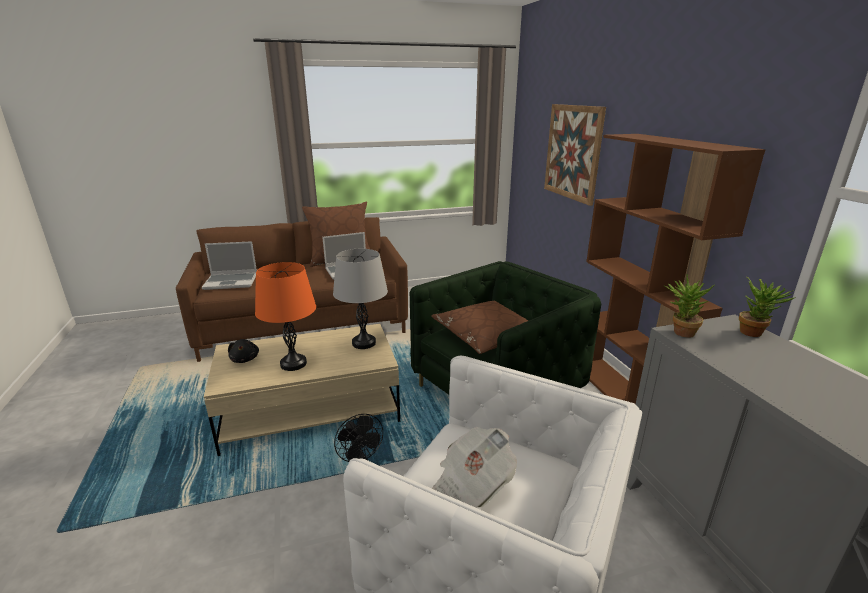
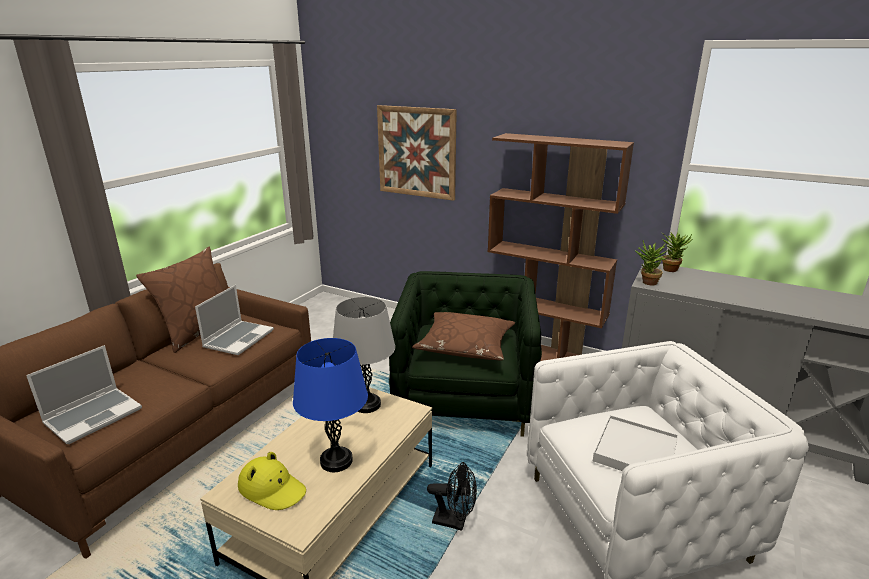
camera: 45 degrees left, 0 degrees up
black plush toy [228,339,259,363] -> yellow hat [238,452,306,510]
orange table lamp [255,262,316,371] -> blue table lamp [293,338,368,472]
newspaper [432,427,517,508] -> white tray [593,415,678,471]

